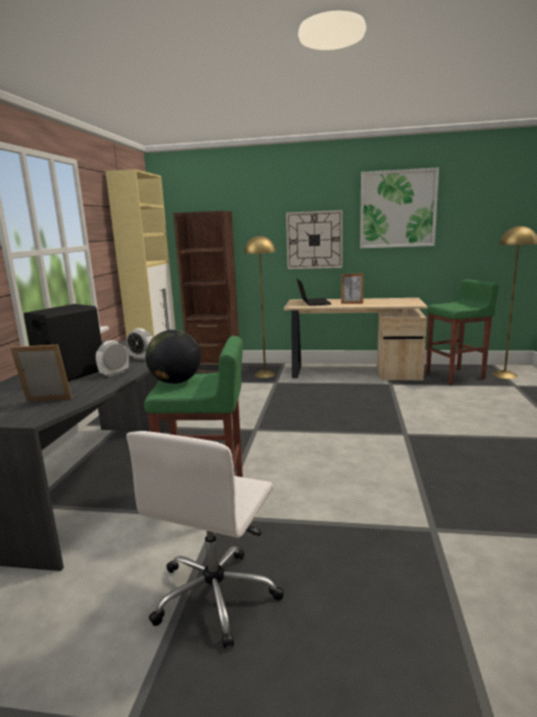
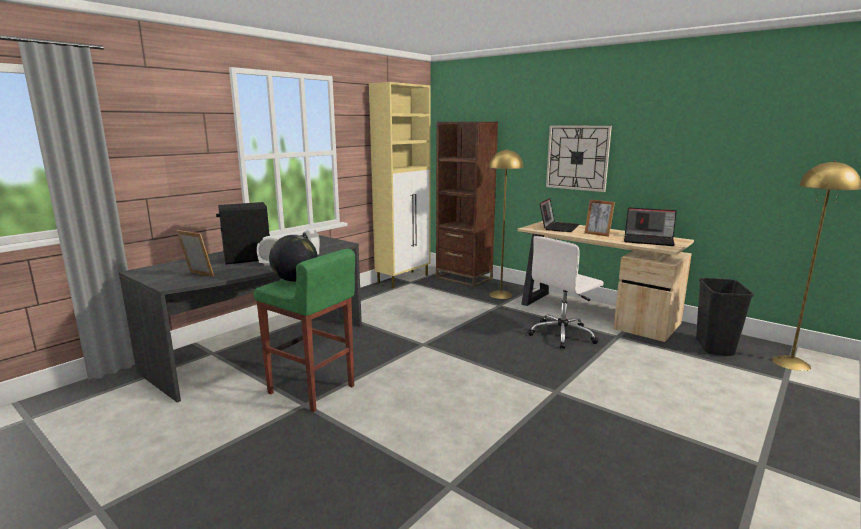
camera: 30 degrees right, 0 degrees up
white office chair [126,431,284,648] -> white office chair moved to [527,236,604,349]
picture [360,167,439,248] -> none
green stool [426,279,499,385] -> black trash can [696,278,754,356]
none -> laptop [624,207,677,246]

